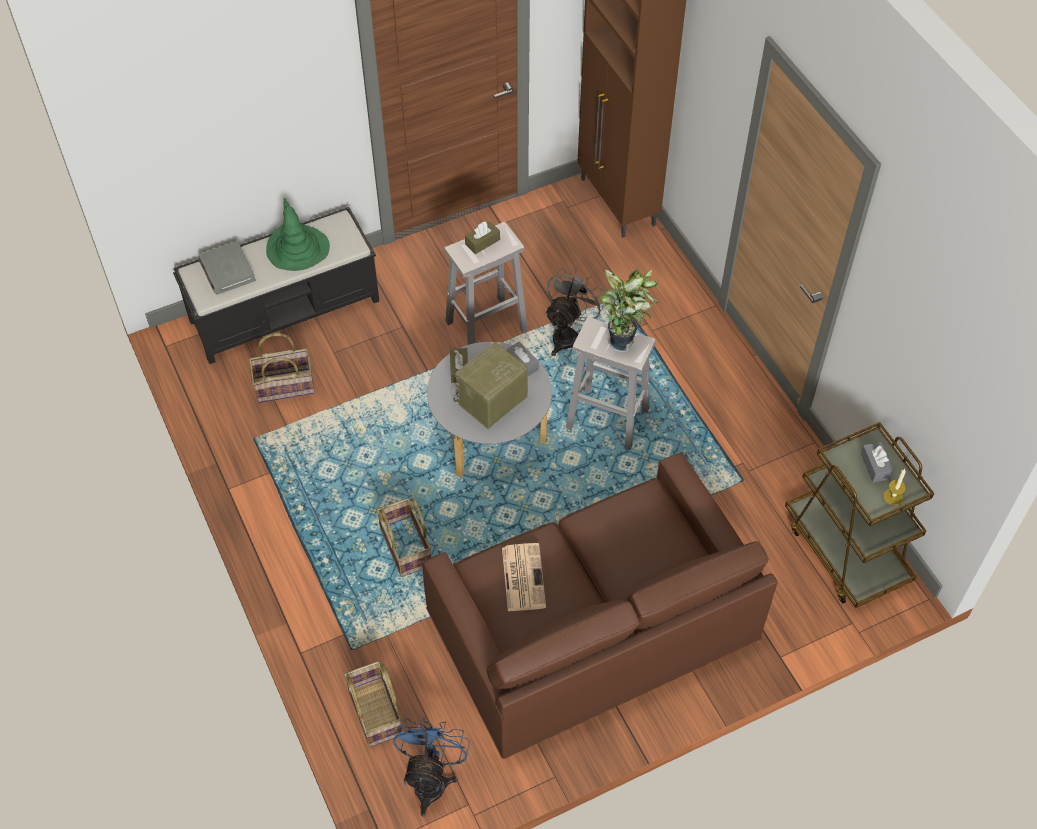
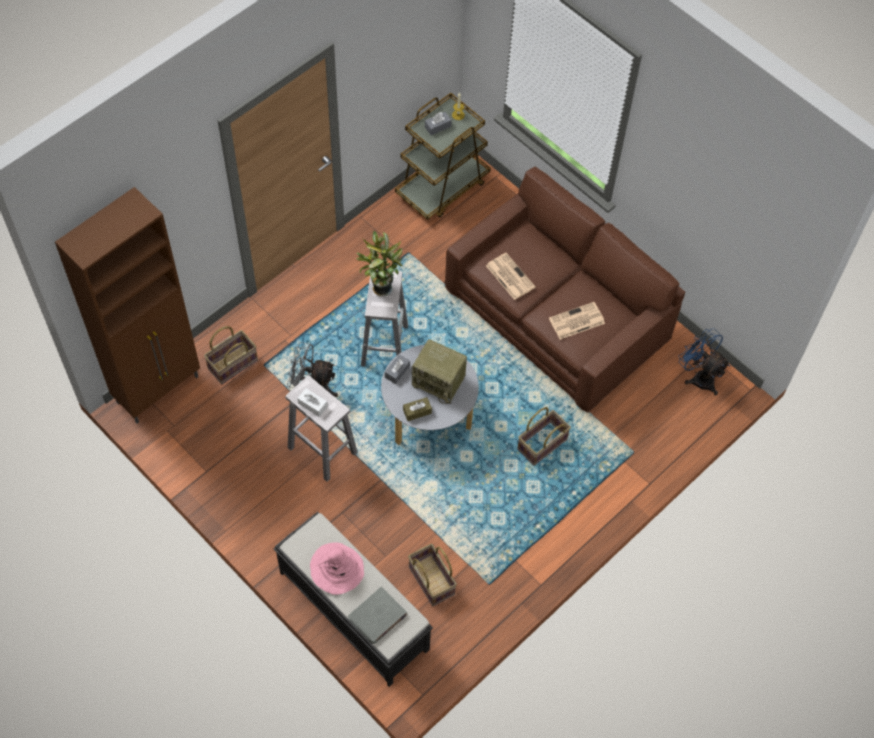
camera: 110 degrees left, 5 degrees up
green hat [266,198,330,271] -> pink hat [310,543,364,595]
basket [344,661,402,747] -> basket moved to [204,326,258,384]
blue fan [393,717,470,817] -> blue fan turned 60 degrees clockwise [678,328,730,395]
brown tissue box [465,221,500,254] -> white tissue box [298,388,328,417]
none -> newspaper [486,253,536,300]

